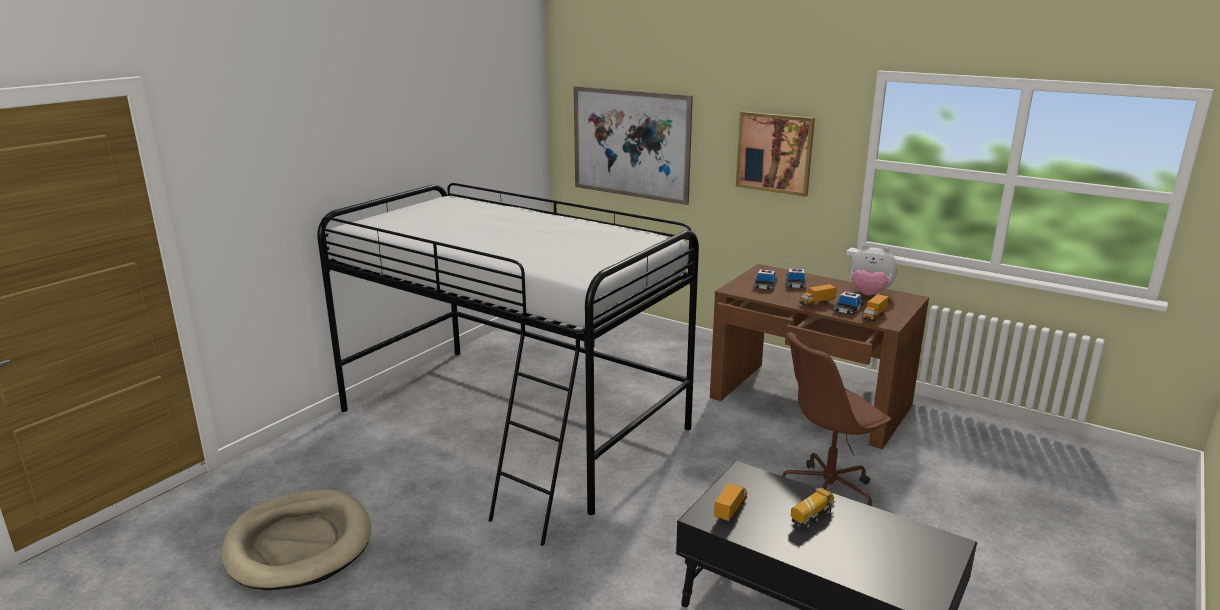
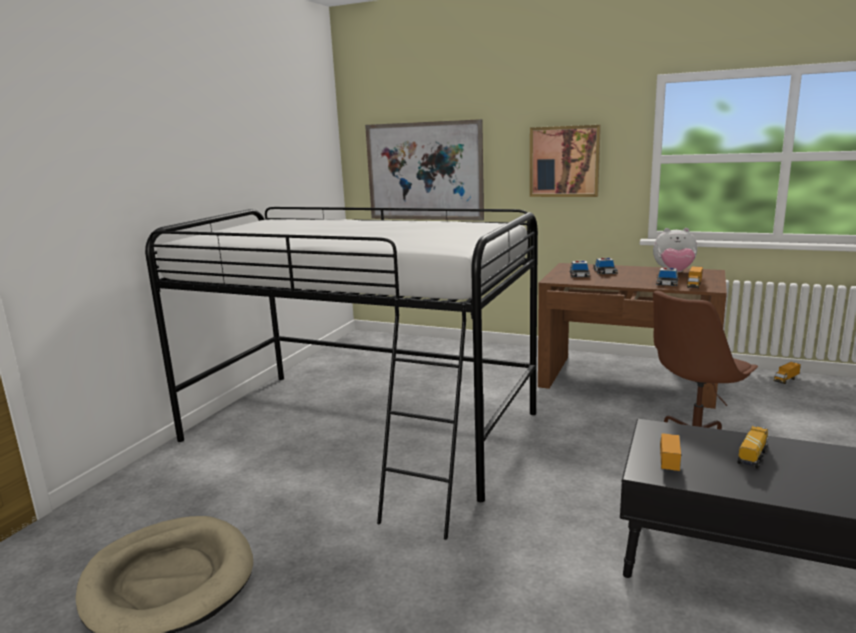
camera: 10 degrees left, 5 degrees down
toy truck [799,284,837,307] -> toy truck moved to [774,362,801,384]

